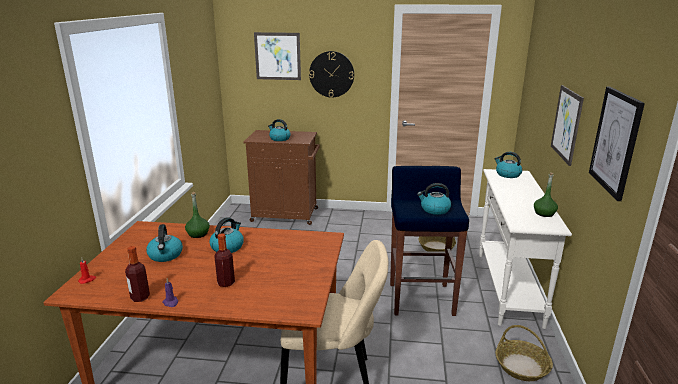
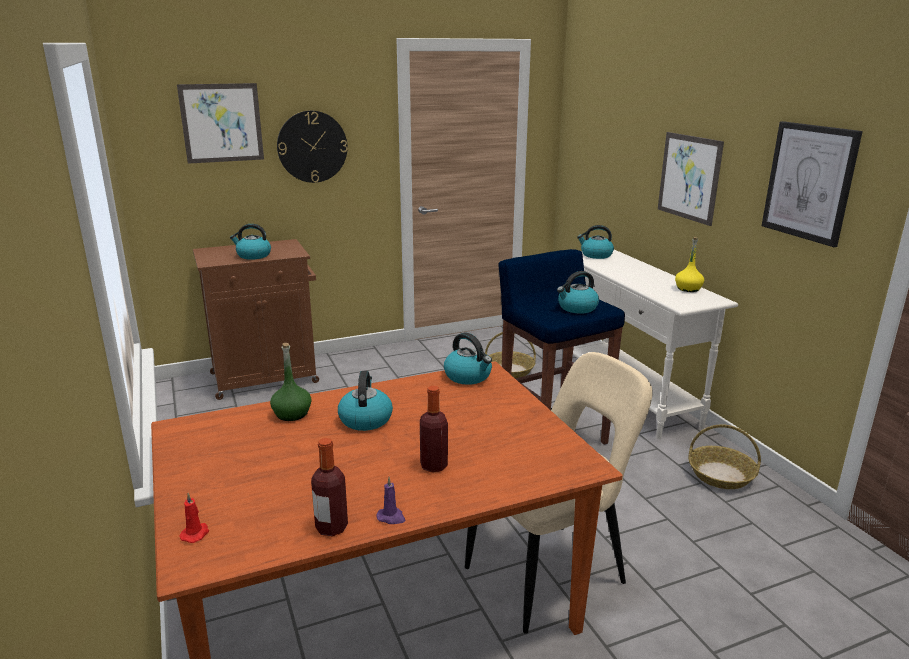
camera: 30 degrees left, 0 degrees up
kettle [146,224,183,262] -> kettle moved to [444,333,492,385]
green bottle [534,173,558,217] -> yellow bottle [675,237,704,292]

